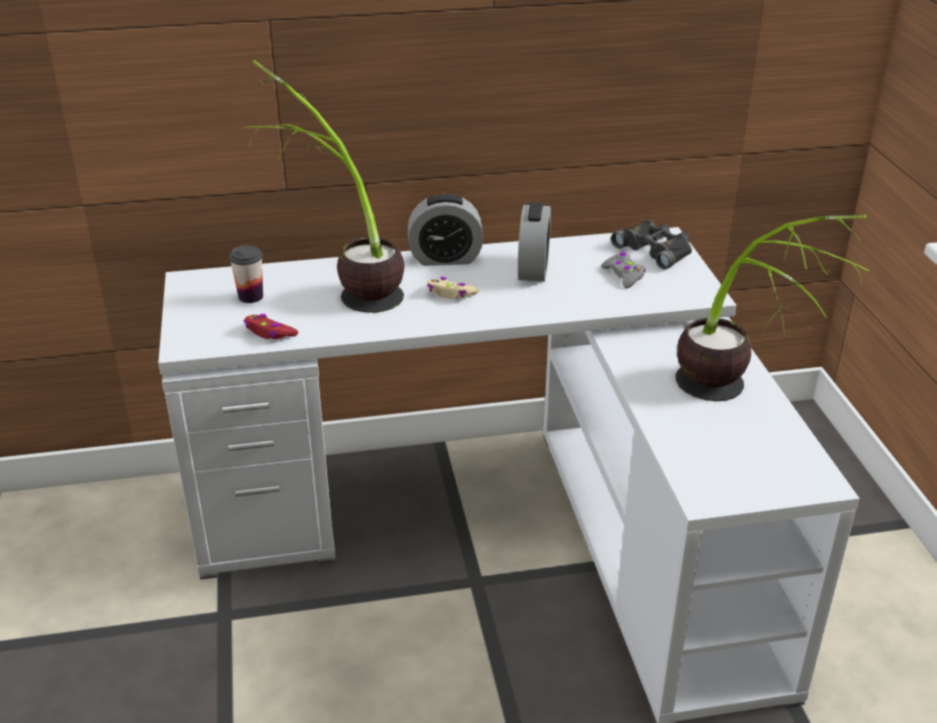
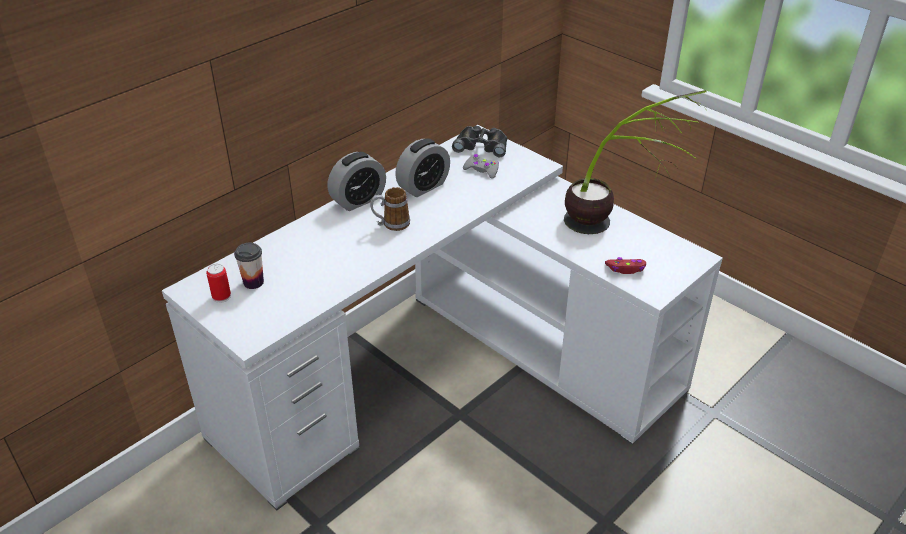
camera: 35 degrees left, 5 degrees up
red game controller [244,314,298,339] -> red game controller moved to [605,257,646,274]
potted plant [245,60,404,313] -> none
beige game controller [427,277,479,299] -> mug [370,187,410,231]
alarm clock [518,202,551,282] -> alarm clock turned 75 degrees clockwise [395,138,450,197]
none -> can [206,264,231,303]

